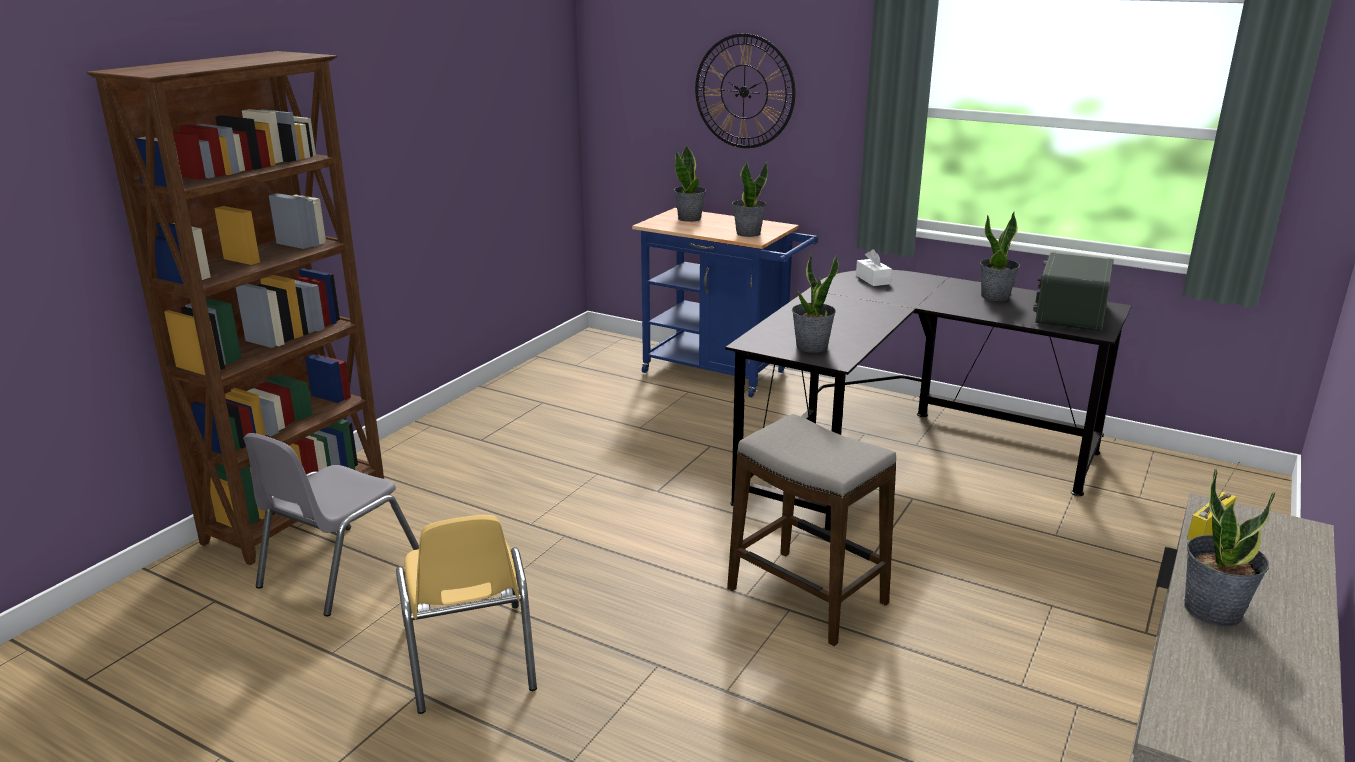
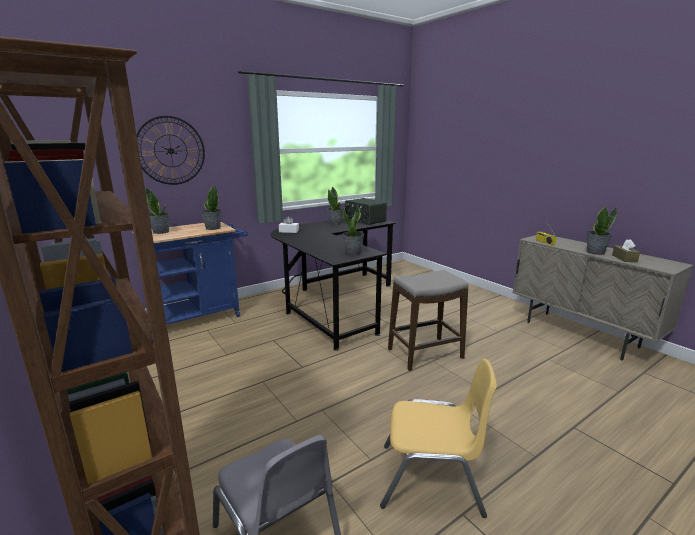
camera: 65 degrees left, 5 degrees down
none -> brown tissue box [612,239,640,262]

